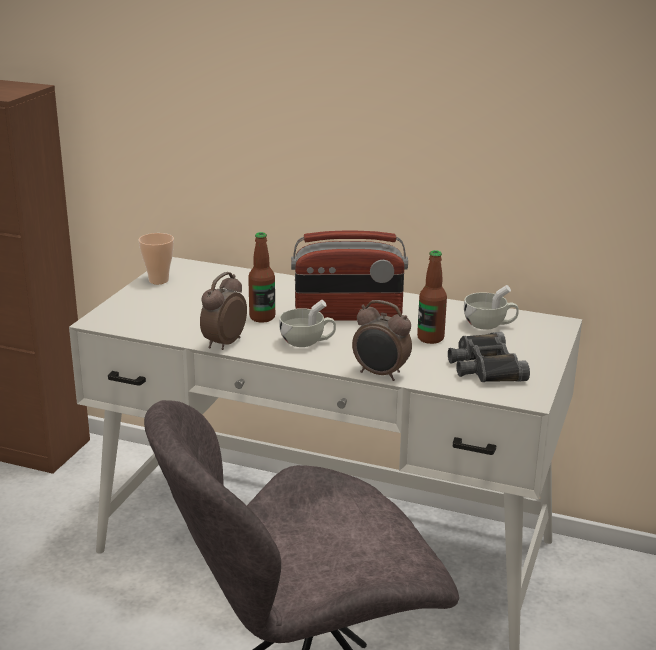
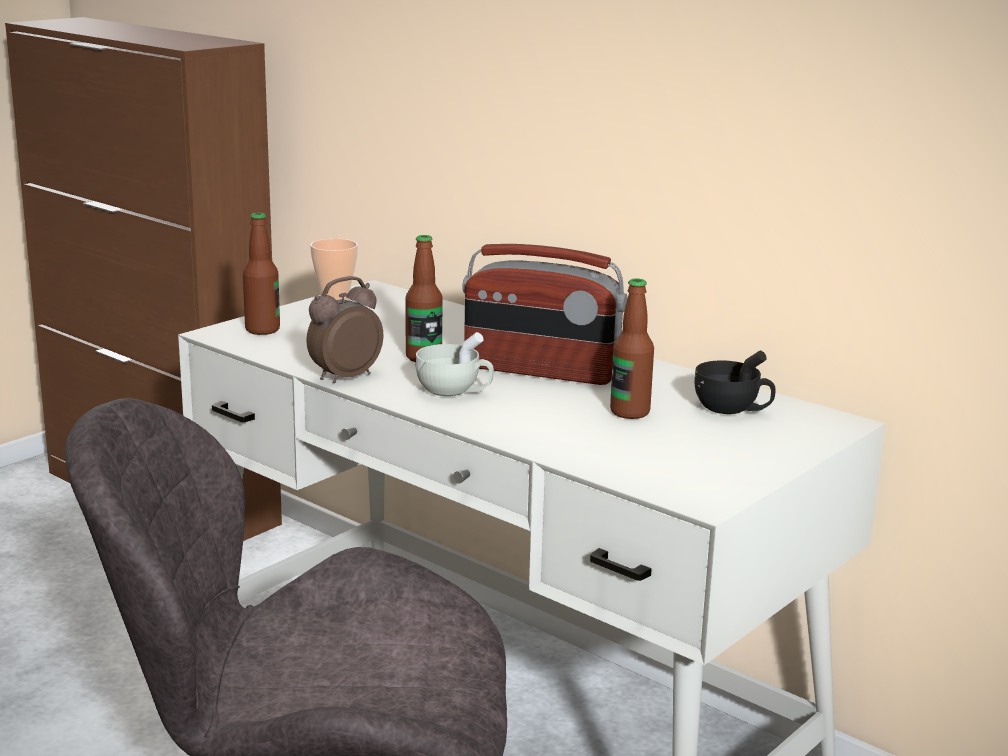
camera: 20 degrees right, 5 degrees down
alarm clock [352,300,412,381] -> none
black binoculars [448,332,530,382] -> none
white cup [464,285,519,330] -> black cup [694,351,776,414]
none -> bottle [243,213,280,335]

